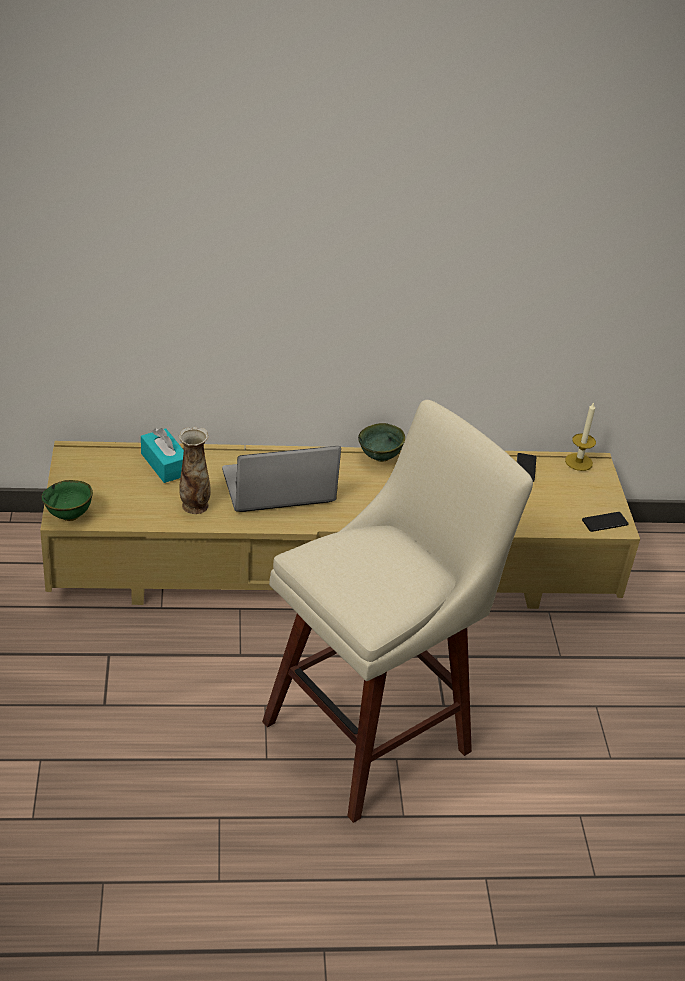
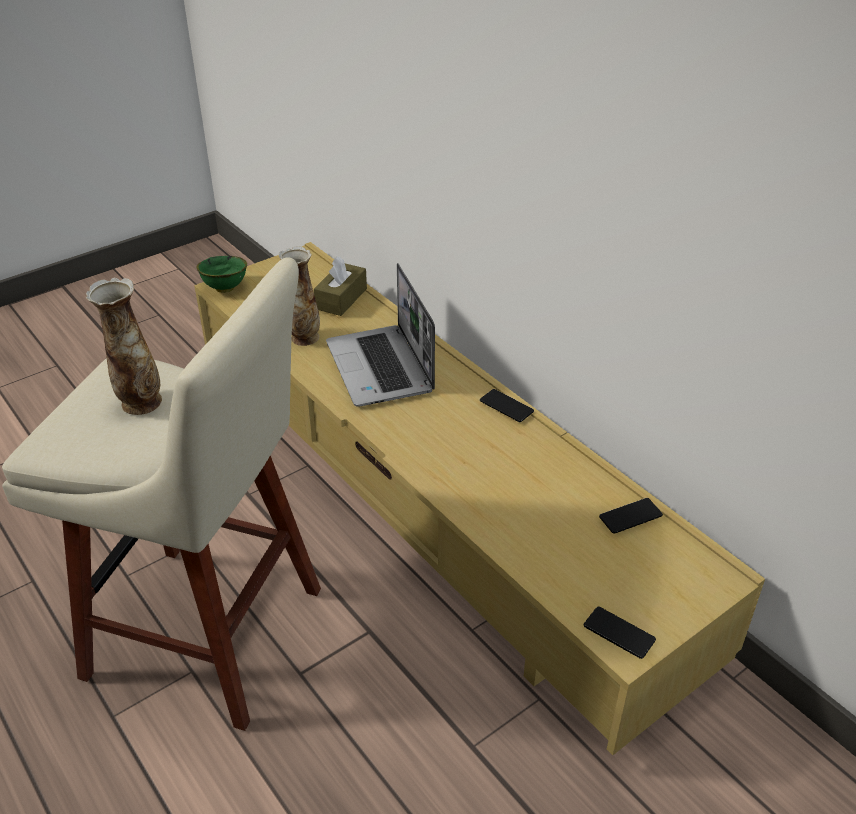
camera: 60 degrees right, 0 degrees up
turquoise tissue box [141,428,184,483] -> brown tissue box [314,257,367,316]
laptop [222,446,341,512] -> laptop turned 150 degrees counterclockwise [326,263,435,407]
green bowl [358,423,405,462] -> phone [480,389,534,422]
candle [565,402,596,471] -> none
none -> vase [86,277,162,415]

